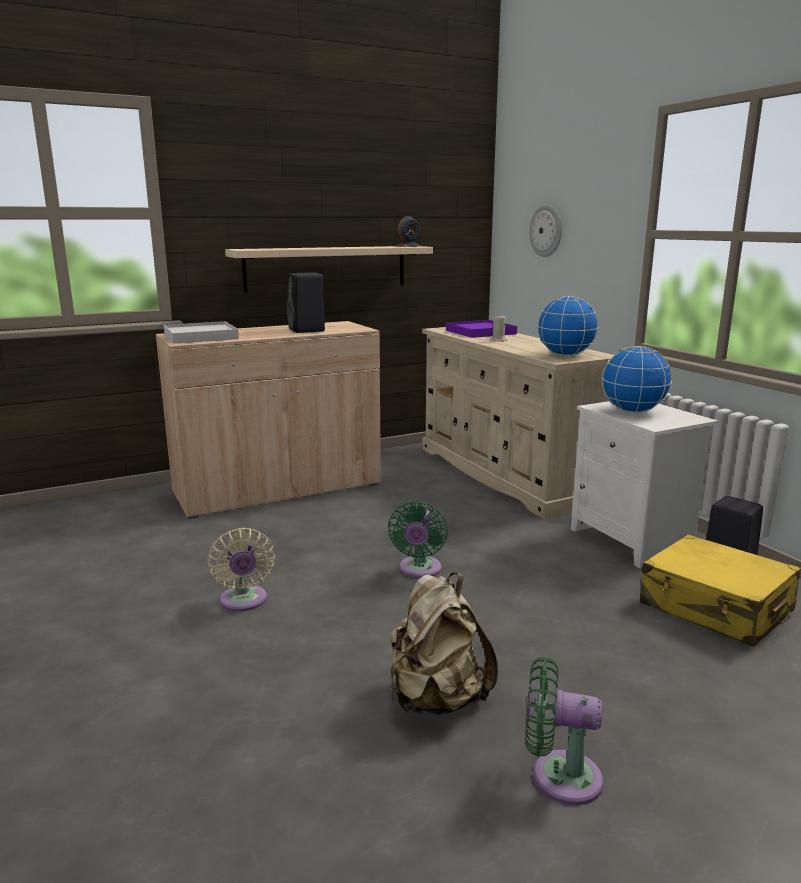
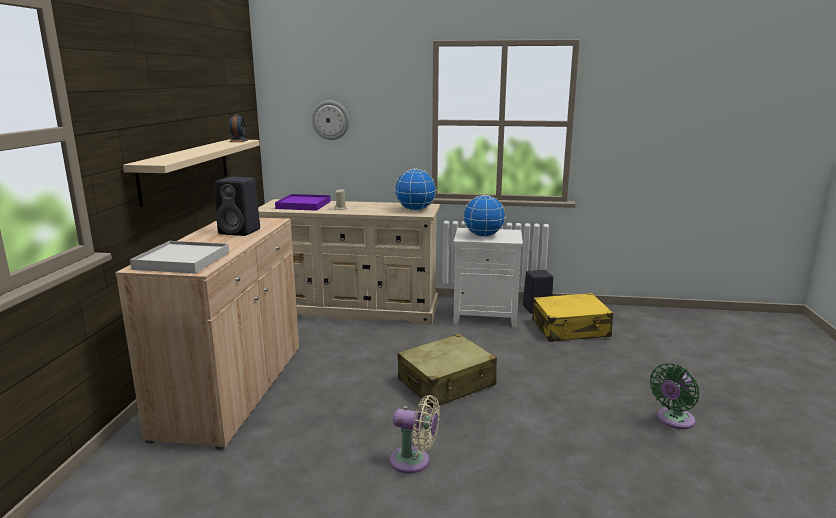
camera: 55 degrees left, 0 degrees up
green fan [388,501,448,578] -> beige suitcase [398,334,497,408]
beige backpack [390,572,498,715] -> none

